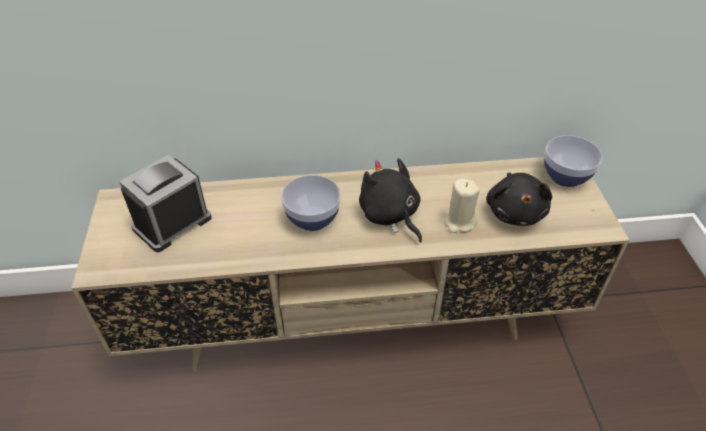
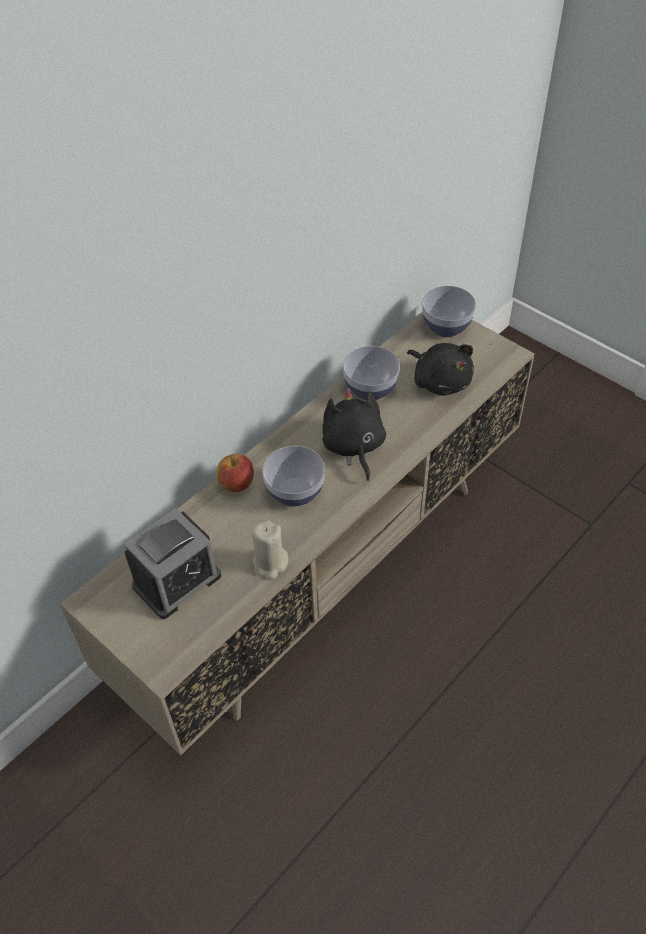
camera: 40 degrees left, 5 degrees up
alarm clock [119,155,212,252] -> alarm clock turned 135 degrees counterclockwise [124,508,221,619]
black plush toy [359,158,422,242] -> black plush toy turned 60 degrees clockwise [323,388,386,481]
beige candle [443,179,480,233] -> beige candle moved to [252,520,289,580]
none -> apple [216,454,254,492]
none -> bowl [343,346,400,400]

